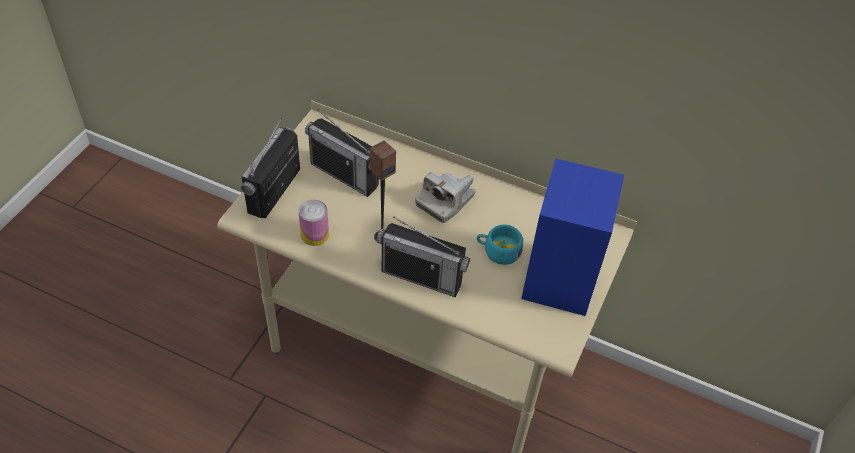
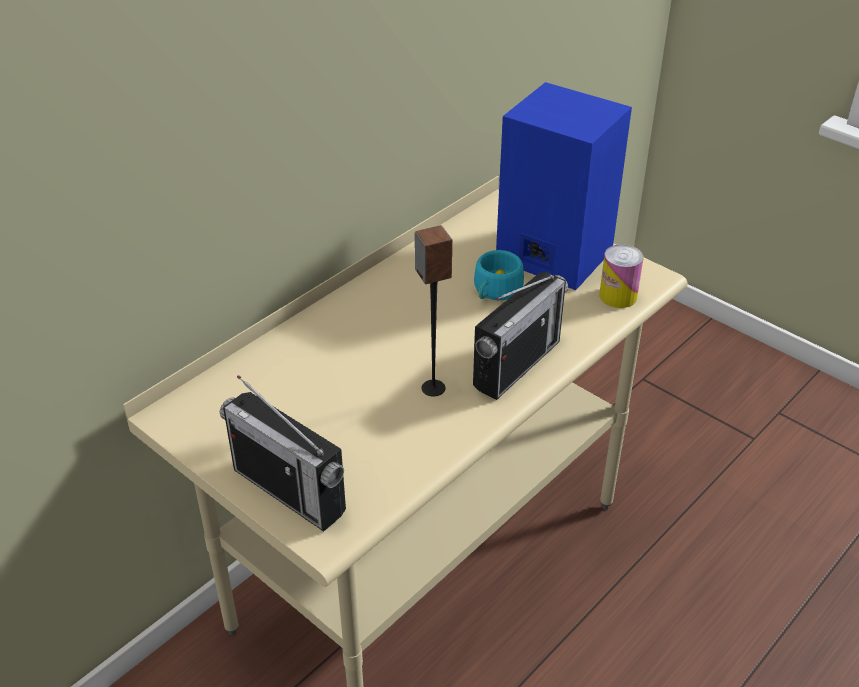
camera: 70 degrees left, 10 degrees down
can [298,200,329,246] -> can moved to [599,244,644,308]
radio [305,109,379,197] -> none
camera [415,172,476,223] -> none

